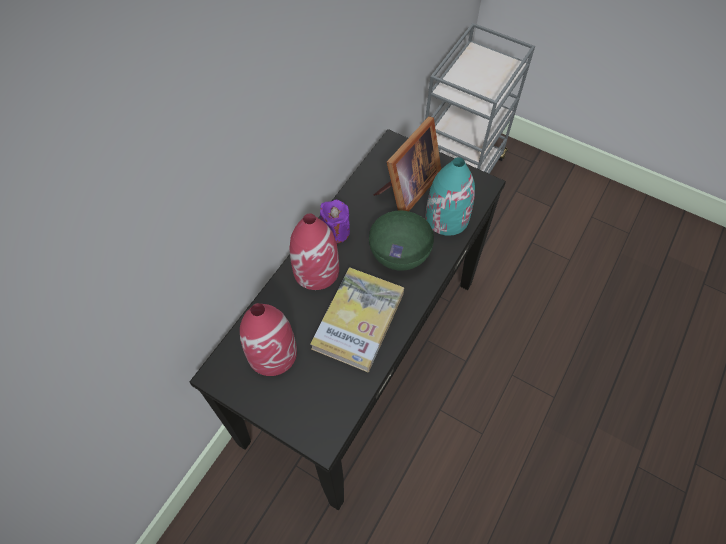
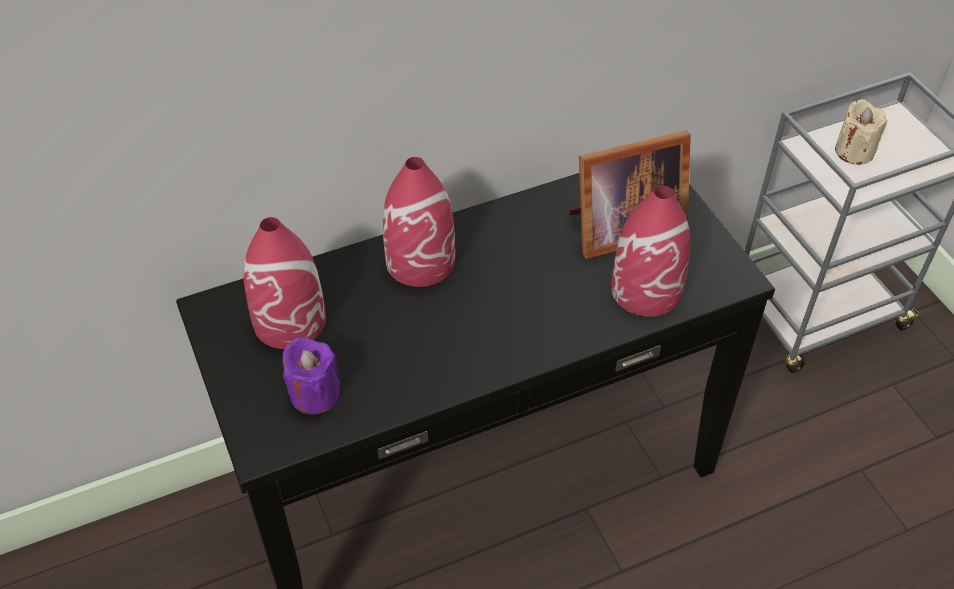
camera: 35 degrees right, 10 degrees down
book [310,267,404,372] -> none
purple candle [320,200,350,243] -> purple candle moved to [283,337,341,415]
green bowl [369,210,434,271] -> none
turquoise vase [425,157,475,236] -> red vase [611,186,690,317]
none -> beige candle [835,99,887,165]

